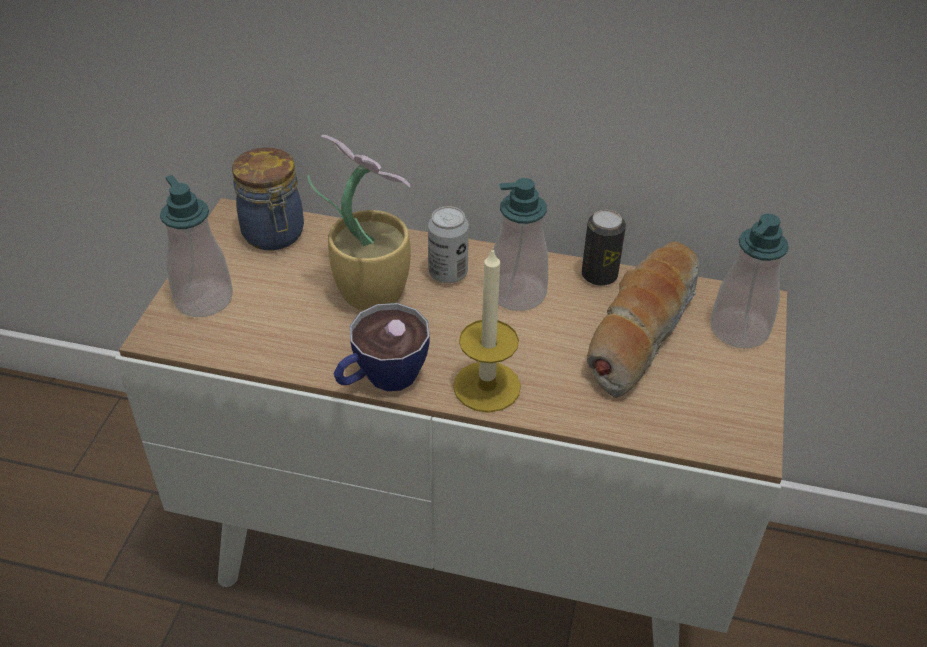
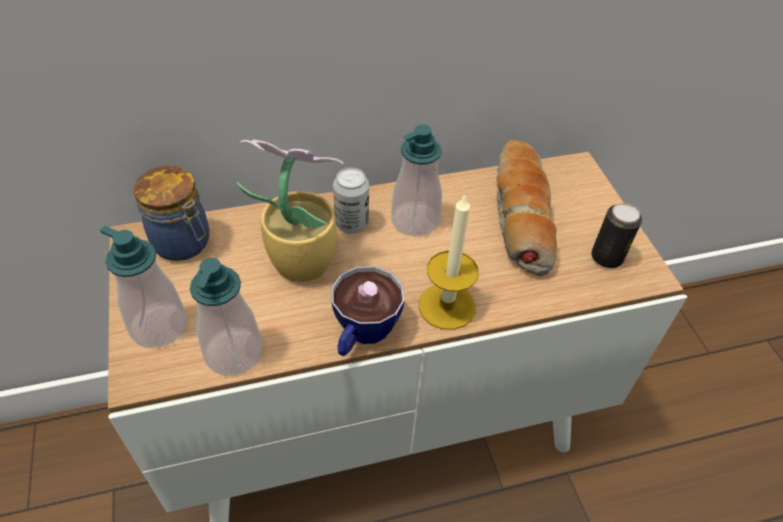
camera: 30 degrees left, 5 degrees up
can [582,210,626,286] -> can moved to [591,203,642,268]
soap dispenser [710,213,789,348] -> soap dispenser moved to [190,258,262,376]

